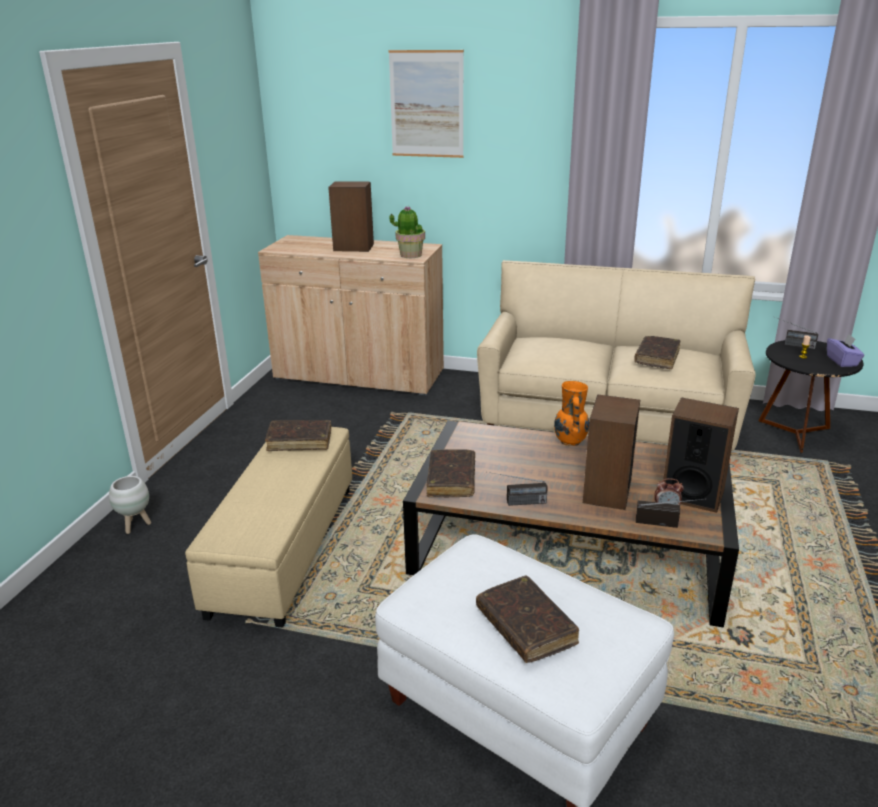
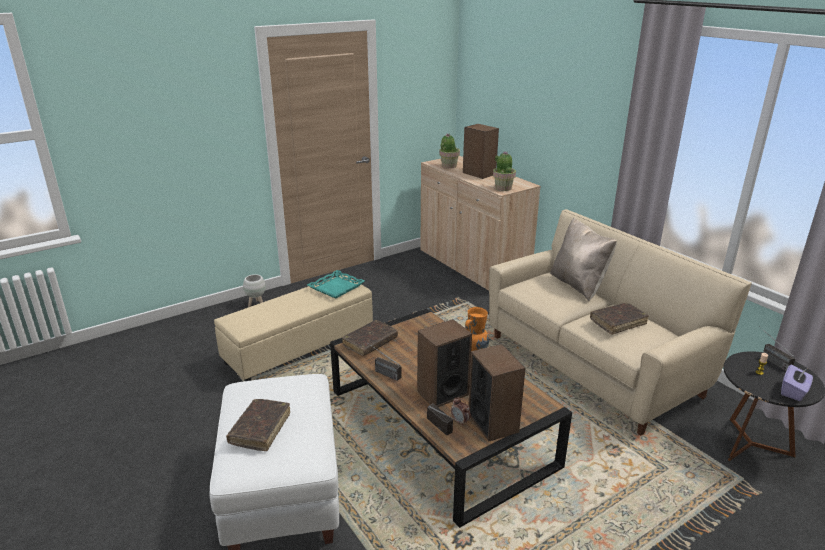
camera: 40 degrees right, 0 degrees up
brown book [265,420,331,451] -> turquoise tray [307,270,365,299]
picture [388,50,464,158] -> none
none -> potted plant [439,134,460,168]
none -> beige pillow [550,218,617,301]

